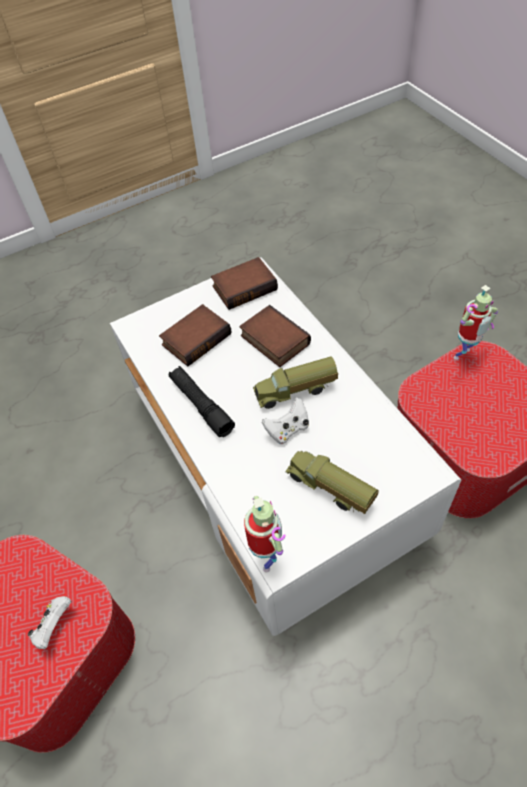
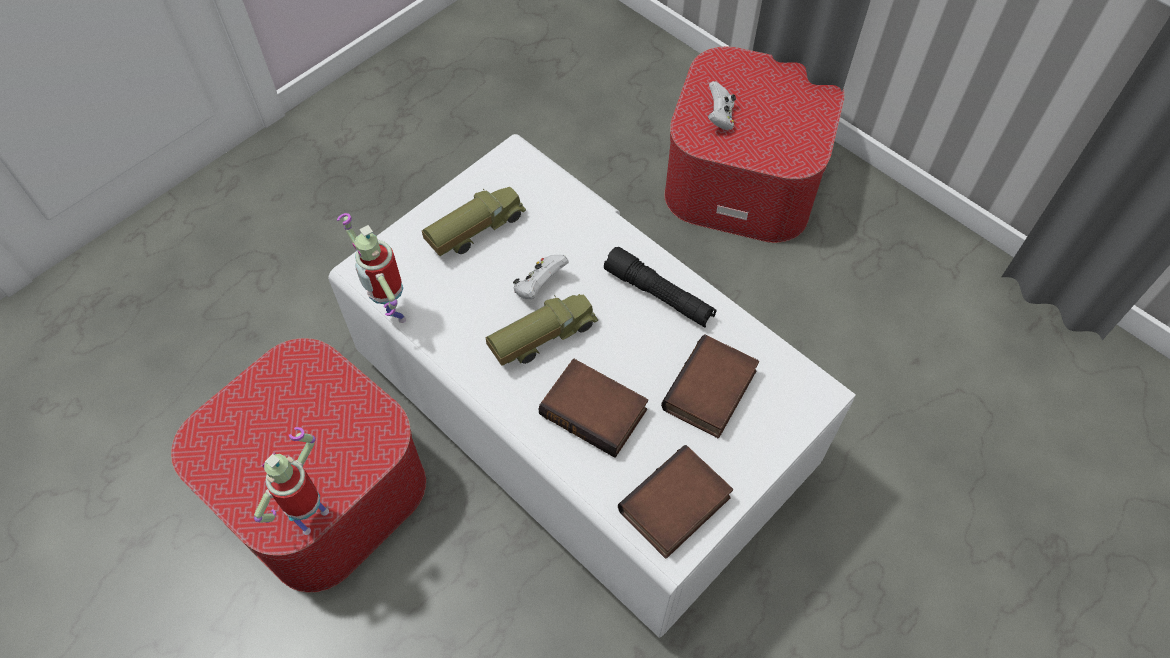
camera: 160 degrees right, 5 degrees up
toy robot [244,496,286,573] -> toy robot moved to [337,213,406,323]
toy truck [285,450,379,514] -> toy truck turned 60 degrees counterclockwise [422,187,526,256]

